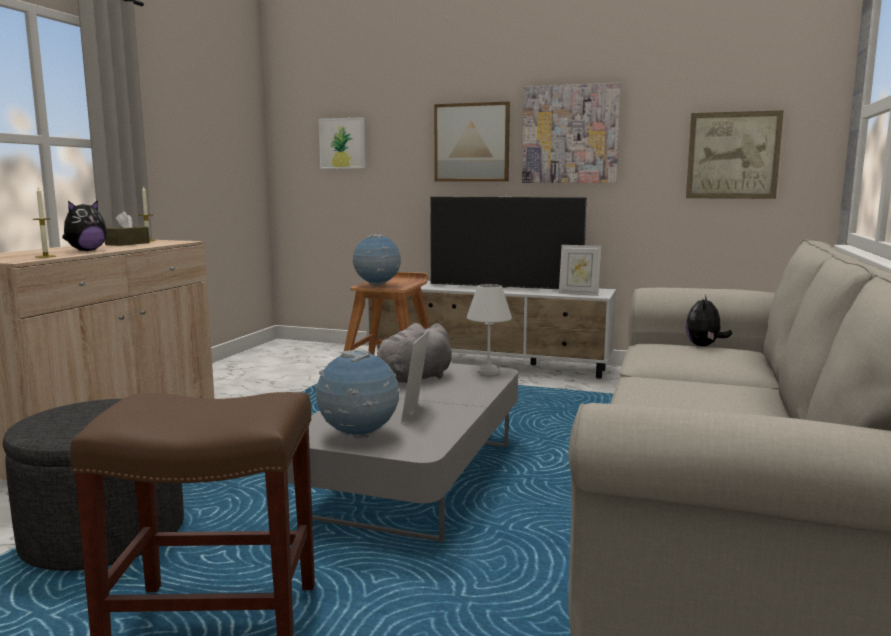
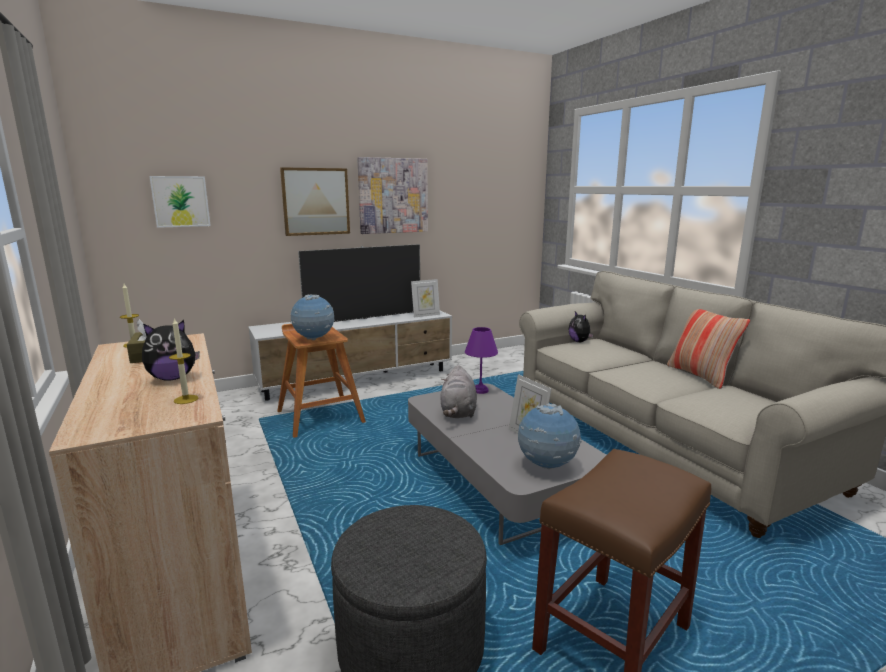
camera: 45 degrees left, 5 degrees up
plush toy [62,200,107,251] -> plush toy turned 75 degrees clockwise [142,320,200,381]
white table lamp [467,284,512,375] -> purple table lamp [465,327,498,394]
picture [686,110,784,199] -> none
none -> pillow [667,309,750,389]

